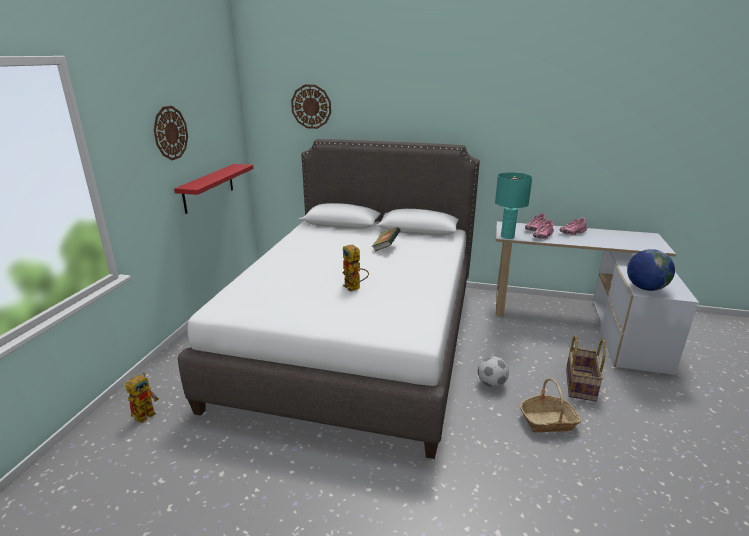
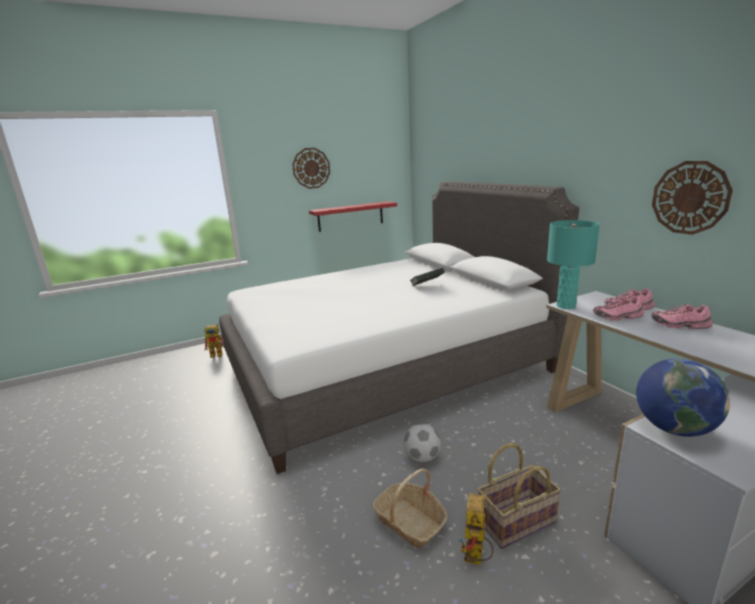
camera: 50 degrees right, 5 degrees down
wall clock [291,85,331,129] -> wall clock moved to [652,161,733,235]
toy robot [343,245,369,292] -> toy robot moved to [459,493,494,565]

